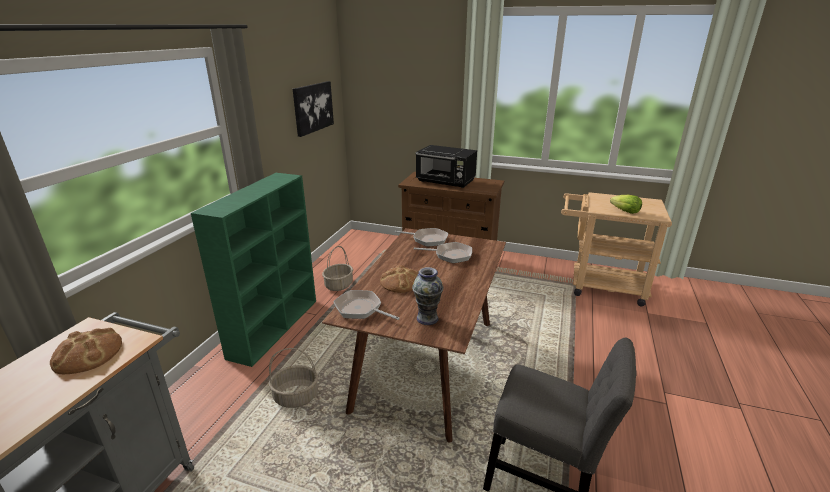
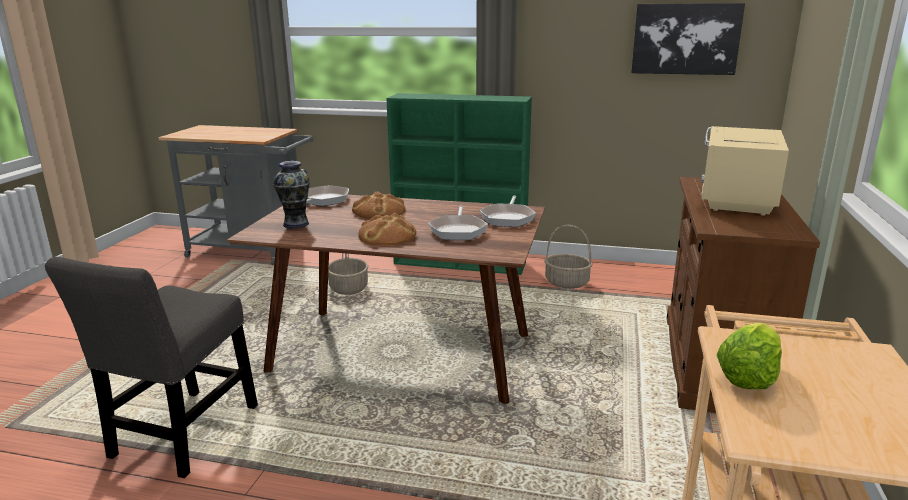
camera: 85 degrees right, 5 degrees down
bread [50,328,122,374] -> bread moved to [358,213,416,245]
black microwave [415,145,477,188] -> beige microwave [701,126,789,216]

